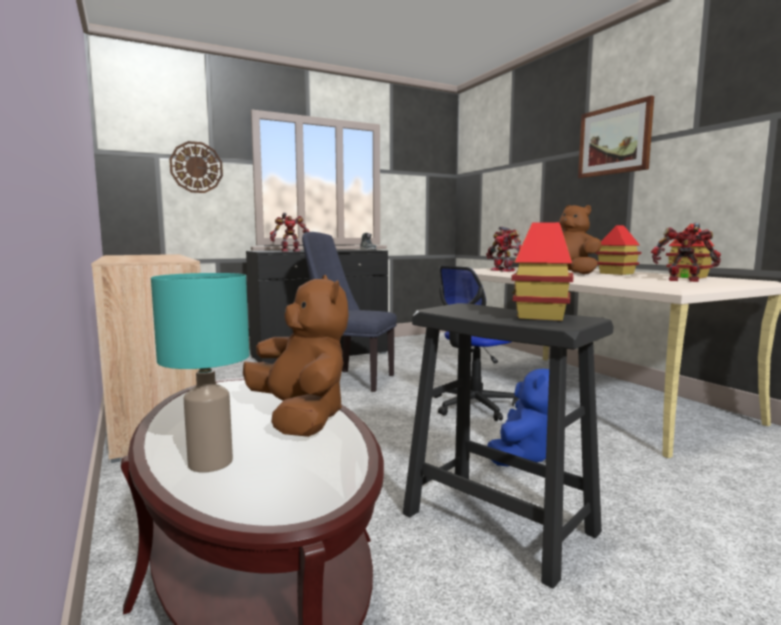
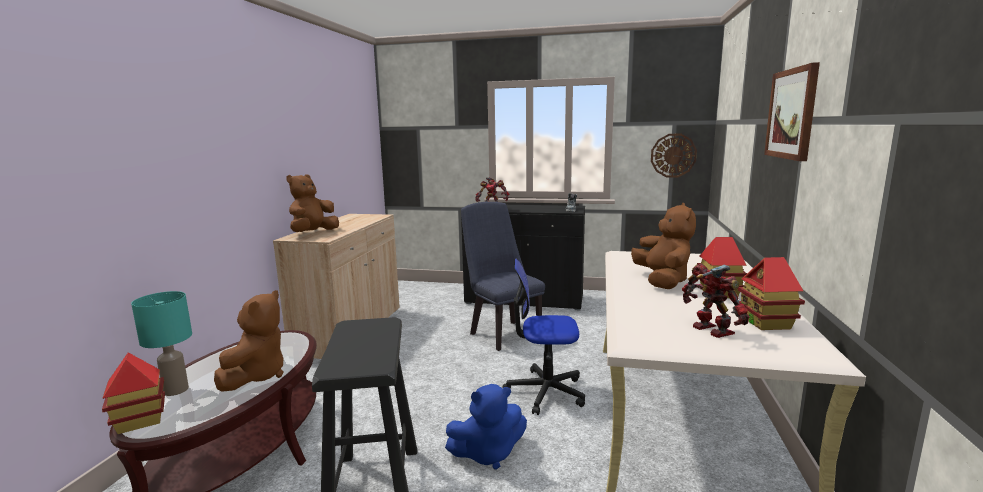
camera: 40 degrees right, 5 degrees up
wall clock [169,141,223,193] -> wall clock moved to [651,134,697,177]
toy robot [486,226,521,272] -> none
toy house [511,222,573,321] -> toy house moved to [102,353,165,434]
none -> brown plush toy [286,174,339,232]

